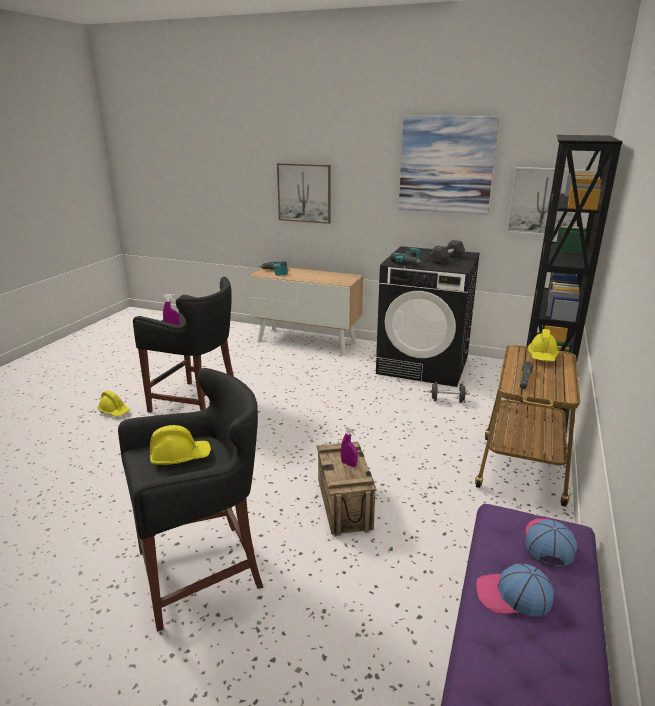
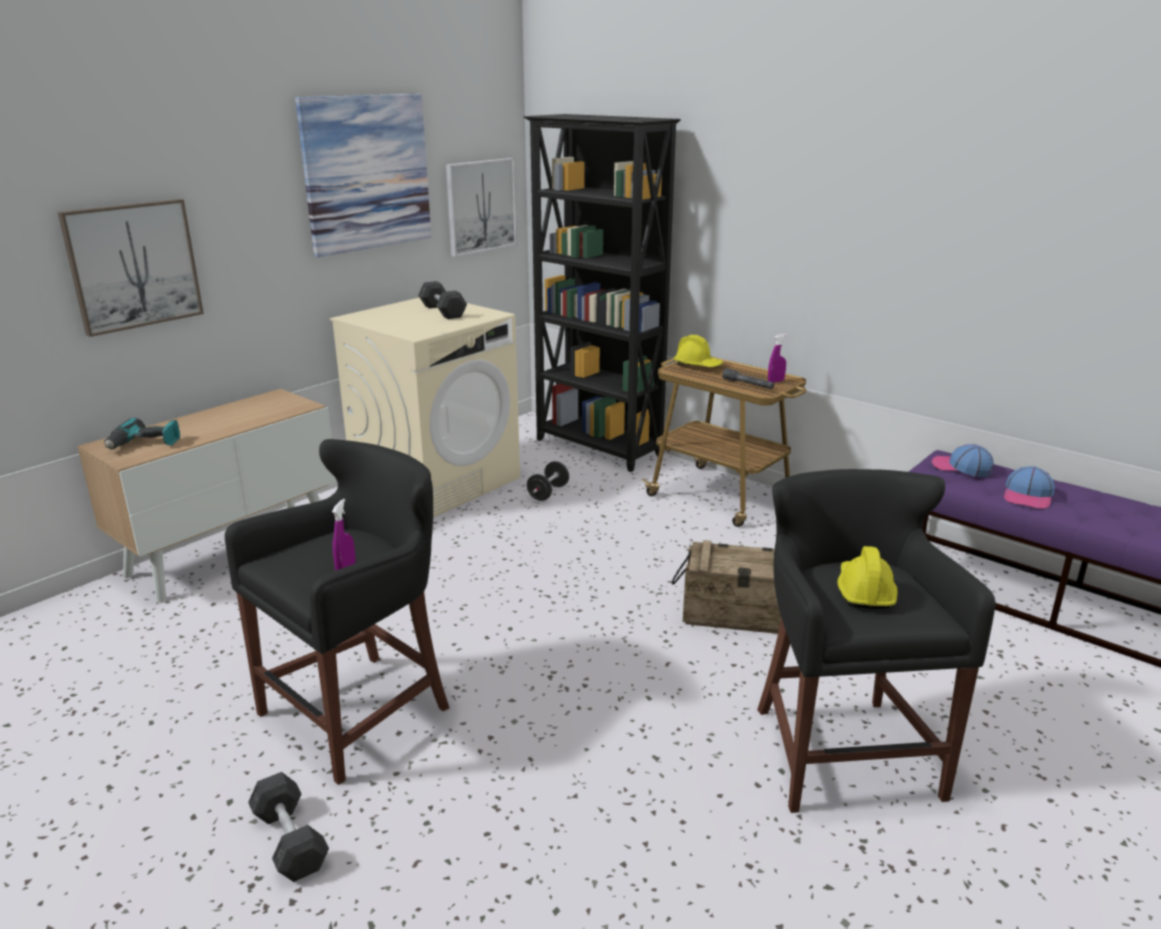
camera: 70 degrees left, 0 degrees up
yellow hard hat [97,390,130,416] -> grey dumbbell [248,772,329,882]
purple spray bottle [341,425,358,467] -> purple spray bottle moved to [768,334,787,383]
black washing machine [376,246,480,387] -> beige washing machine [330,298,520,517]
power drill [390,247,421,264] -> none

